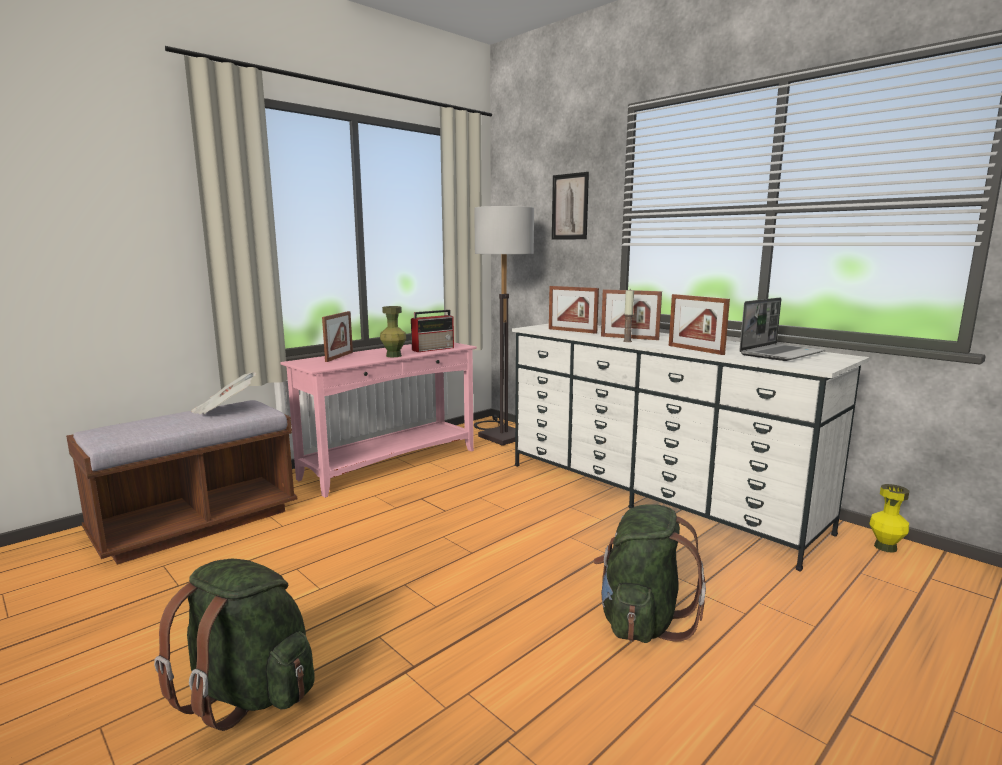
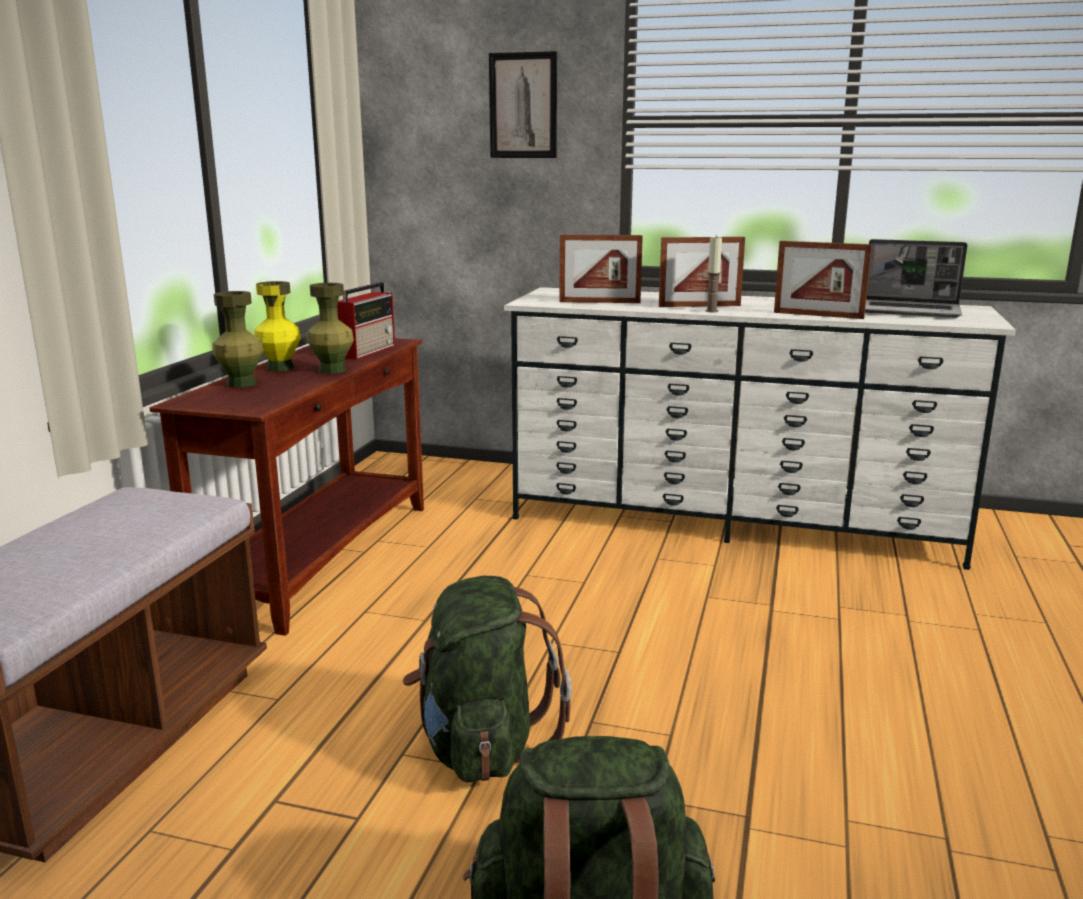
camera: 30 degrees left, 5 degrees up
newspaper [191,372,257,415] -> none
pink console table [280,342,477,498] -> brown console table [150,338,424,636]
picture frame [322,311,353,362] -> green vase [212,291,264,388]
floor lamp [474,206,534,446] -> none
green backpack [593,504,706,643] -> green backpack moved to [403,576,572,782]
laptop [739,297,825,361] -> laptop turned 90 degrees clockwise [865,239,968,318]
yellow vase [869,484,909,553] -> yellow vase moved to [254,281,301,371]

